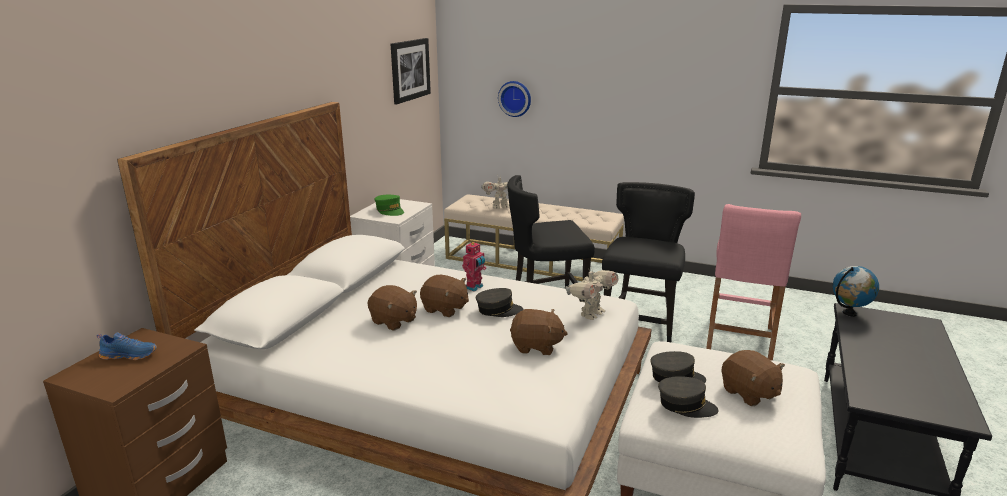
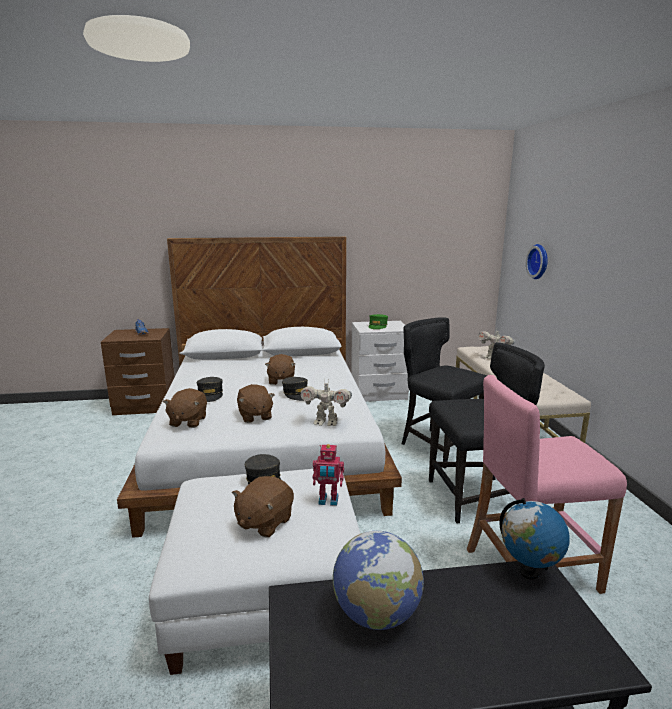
camera: 60 degrees right, 5 degrees down
brown plush toy [367,285,417,330] -> brown plush toy moved to [163,388,207,428]
picture [391,38,431,104] -> none
toy robot [462,241,486,292] -> toy robot moved to [313,444,344,506]
grey cap [658,376,718,418] -> grey cap moved to [197,377,223,402]
none -> globe [333,531,424,630]

